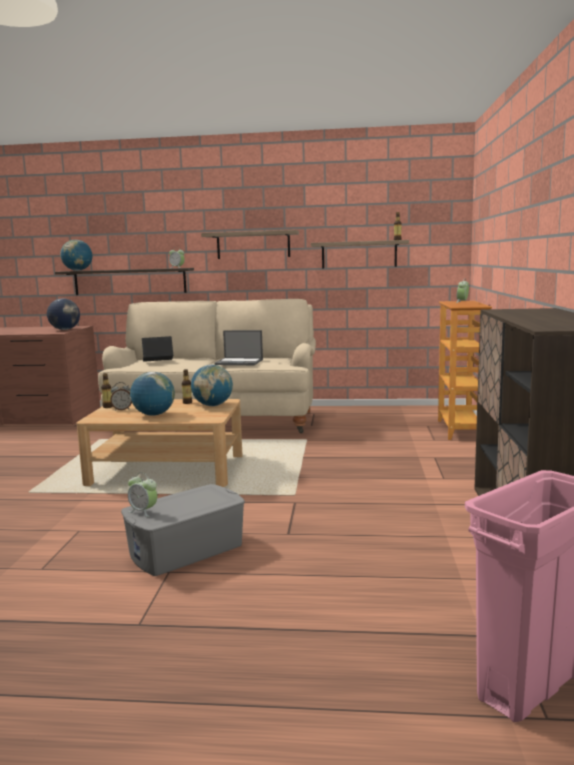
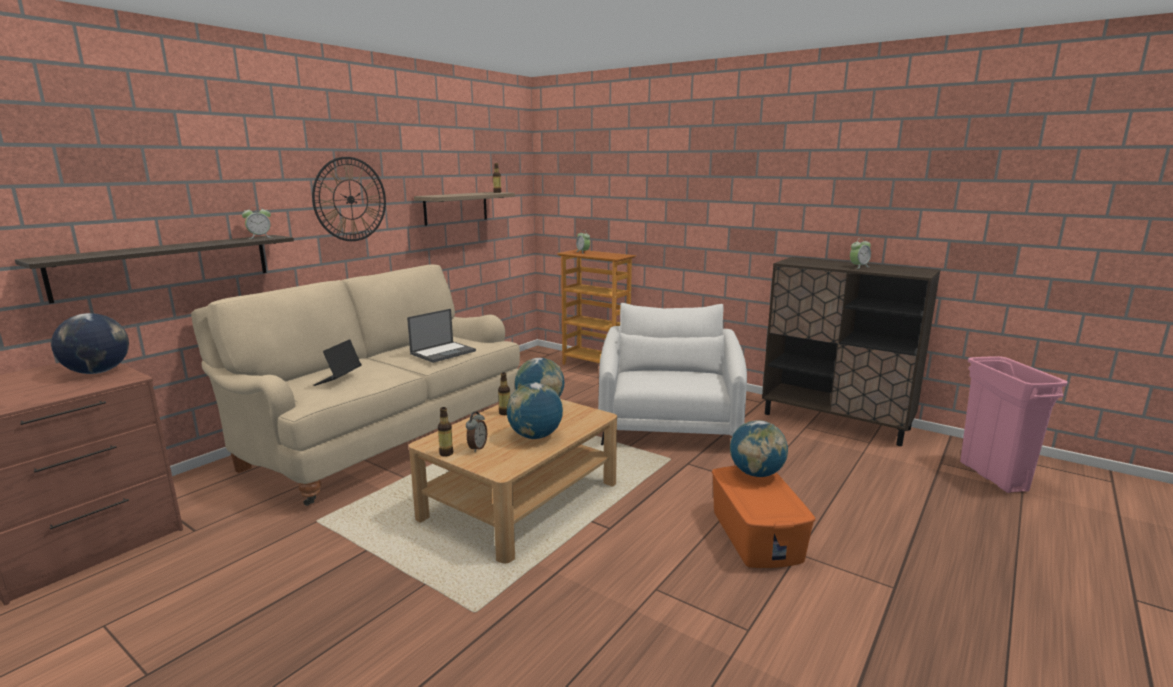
camera: 60 degrees left, 5 degrees up
globe [60,240,92,271] -> globe moved to [730,420,788,477]
grey storage box [121,484,245,576] -> orange storage box [712,466,815,568]
alarm clock [128,473,157,517] -> alarm clock moved to [850,238,871,269]
shelf [201,230,299,259] -> wall clock [312,157,386,241]
none -> white armchair [598,303,747,445]

